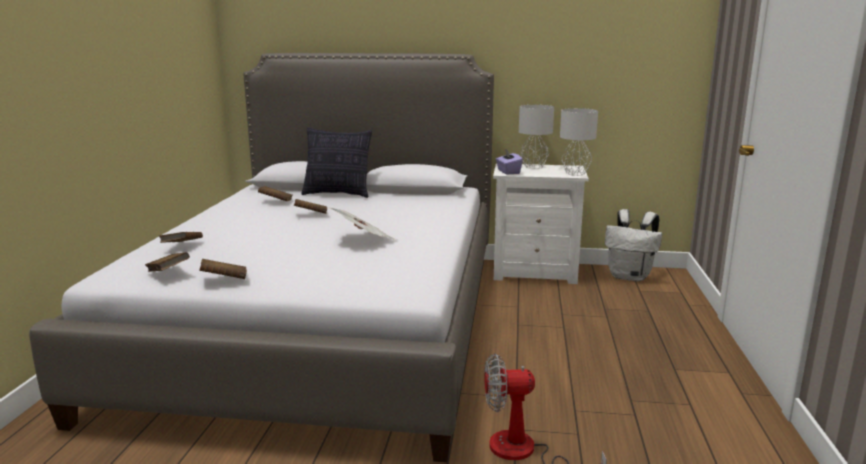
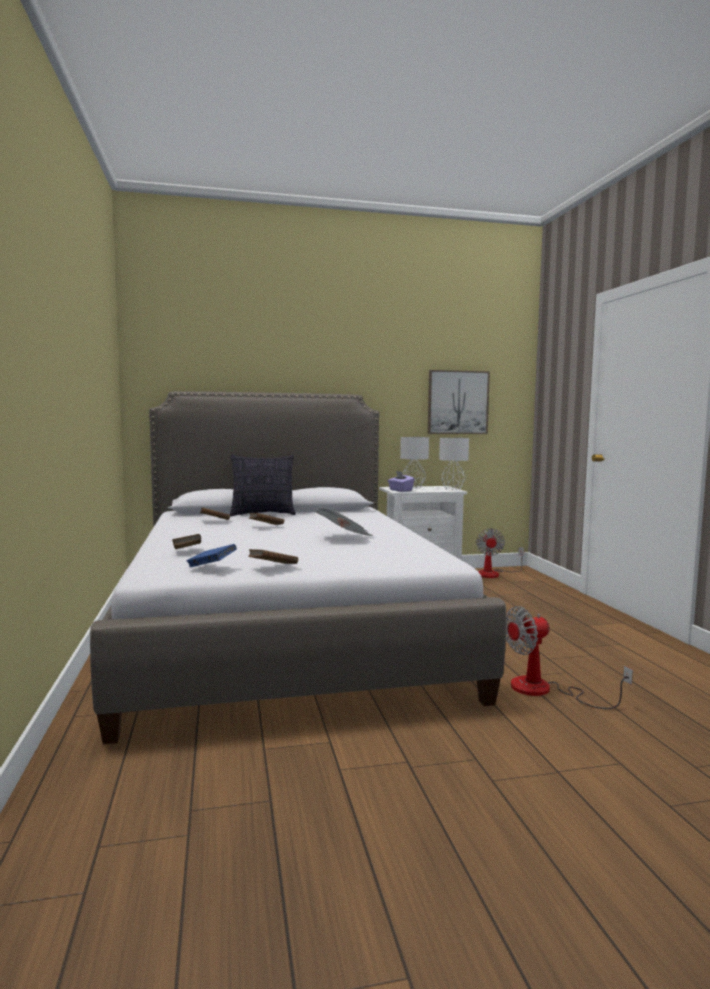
camera: 20 degrees left, 10 degrees down
brown book [145,252,190,272] -> blue book [187,544,237,567]
white backpack [605,209,662,281] -> fan [476,528,524,578]
none -> picture [428,370,490,434]

